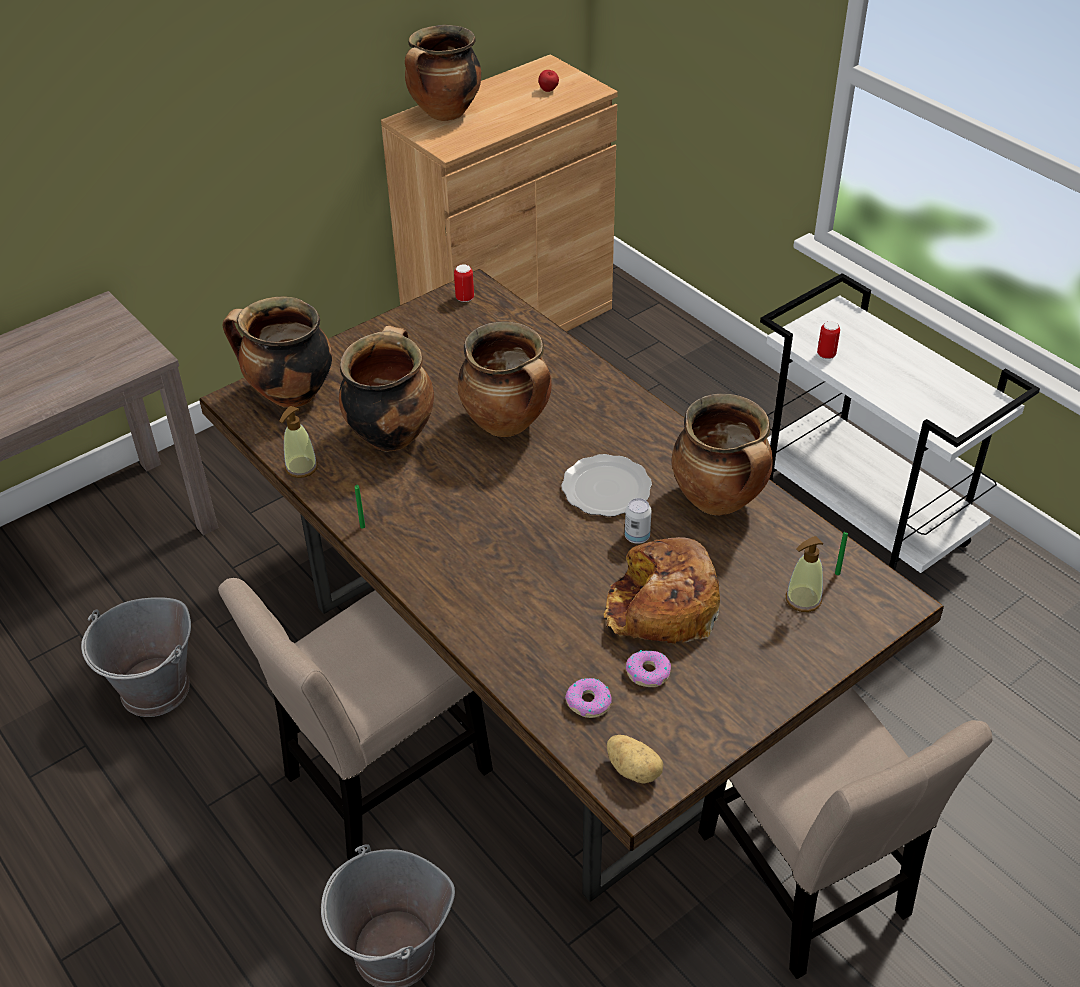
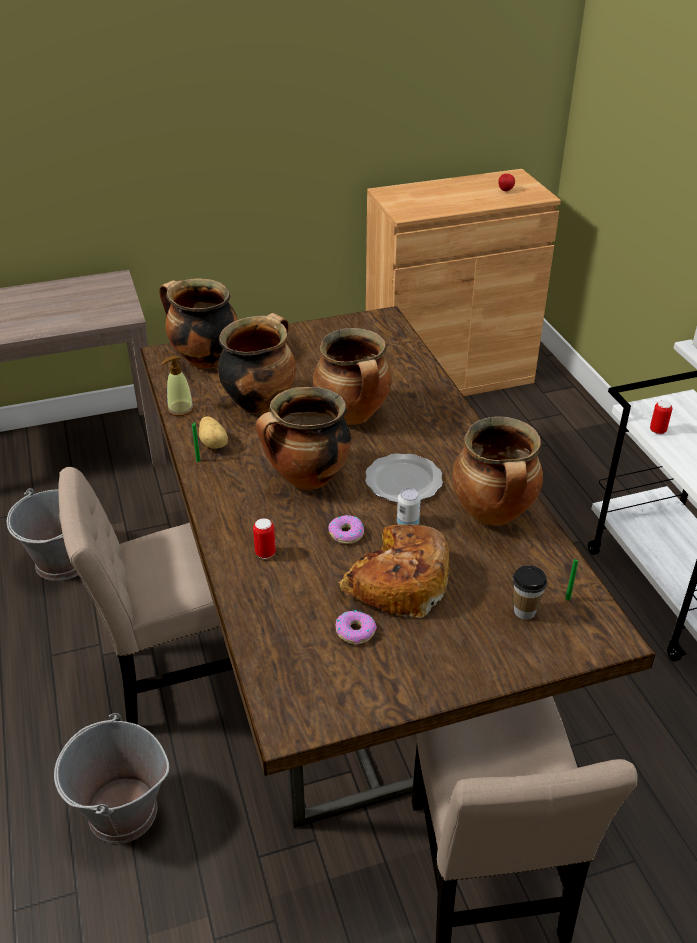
camera: 20 degrees right, 5 degrees down
cooking pot [405,25,481,121] -> cooking pot moved to [256,387,351,490]
can [454,264,474,302] -> can moved to [253,518,276,559]
donut [565,678,612,718] -> donut moved to [329,515,364,544]
potato [607,735,663,784] -> potato moved to [199,416,228,449]
soap dispenser [786,536,823,612] -> cup [512,565,547,620]

